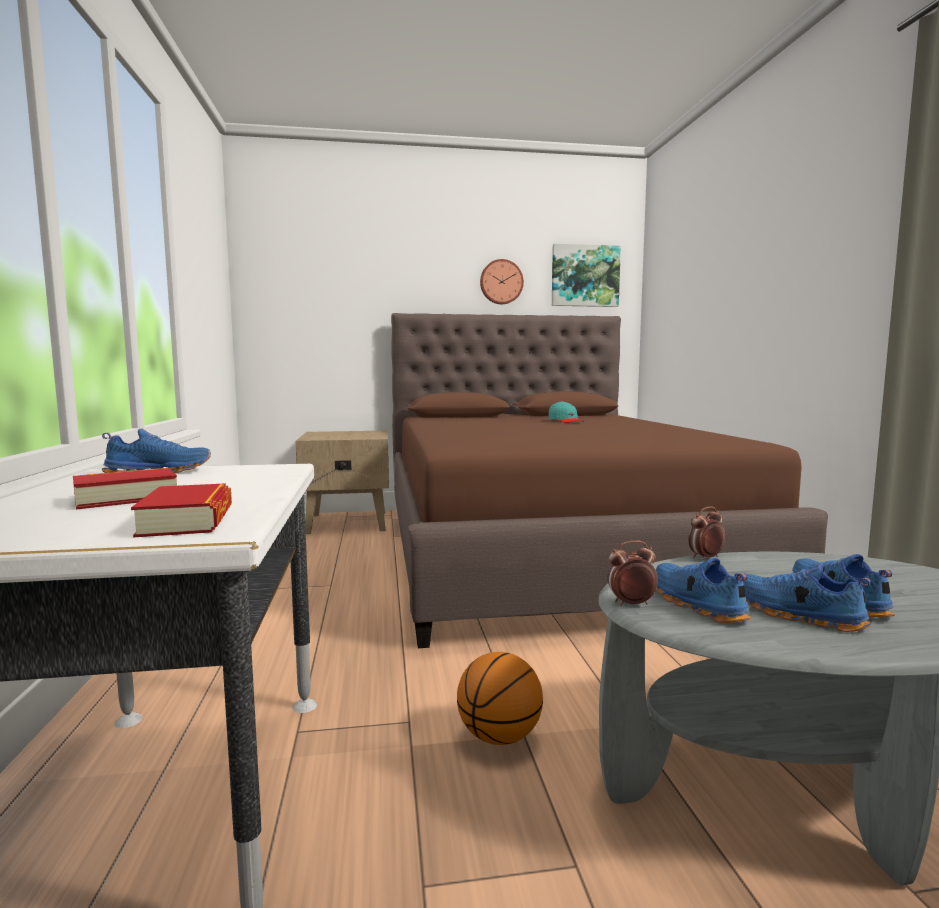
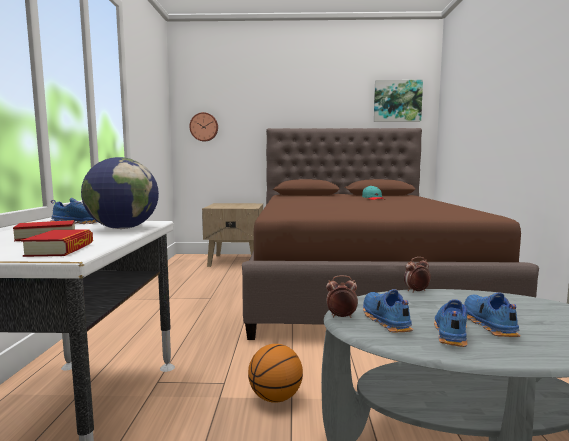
camera: 10 degrees right, 0 degrees up
wall clock [480,259,524,304] -> wall clock moved to [189,112,218,142]
blue shoe [741,564,871,632] -> blue shoe turned 60 degrees clockwise [434,299,468,347]
none -> globe [81,157,159,229]

